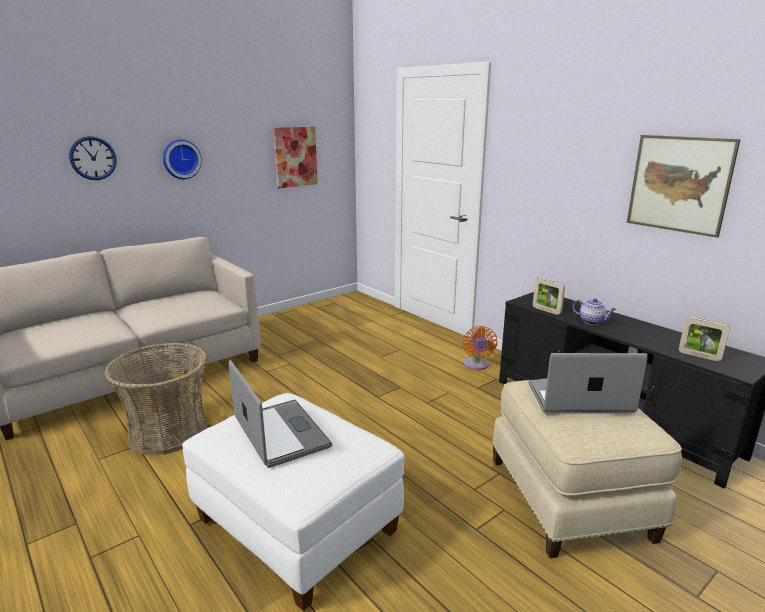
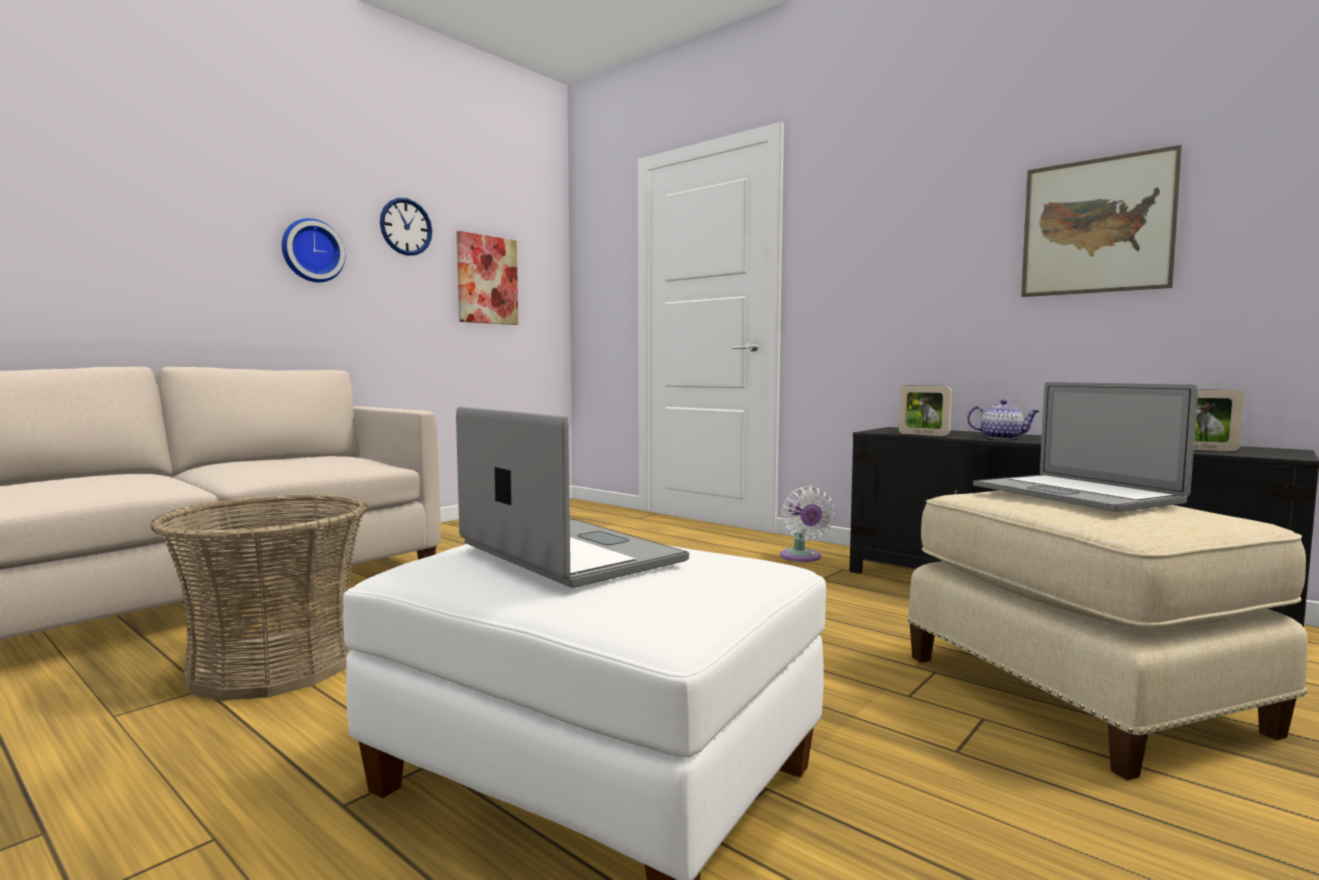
camera: 10 degrees left, 15 degrees down
wall clock [69,136,116,180] -> wall clock moved to [380,198,432,256]
orange fan [462,326,497,370] -> white fan [780,486,835,562]
laptop [528,353,648,413] -> laptop turned 105 degrees counterclockwise [973,382,1198,512]

